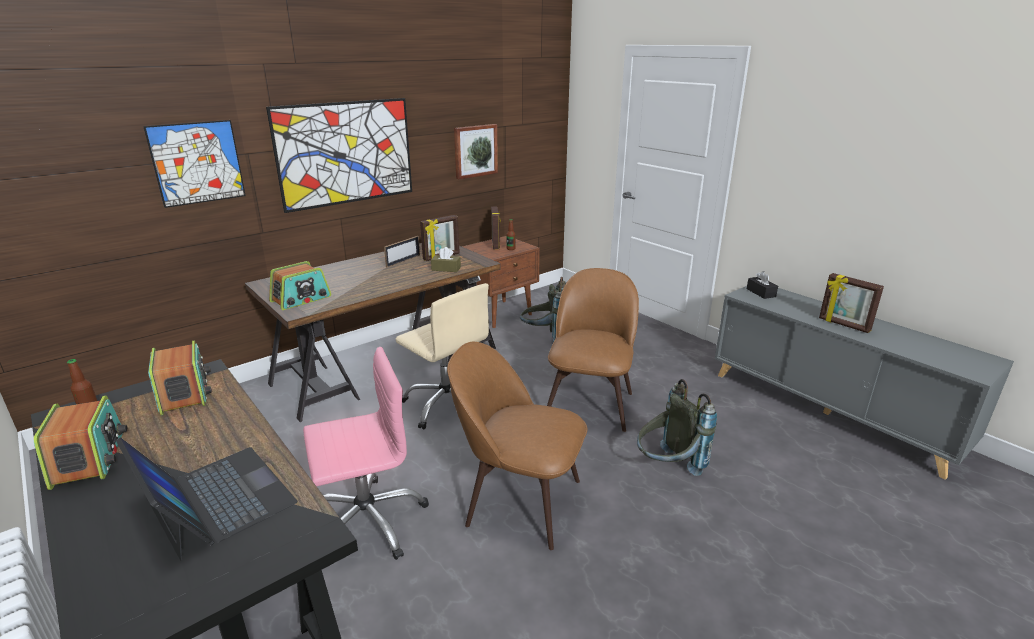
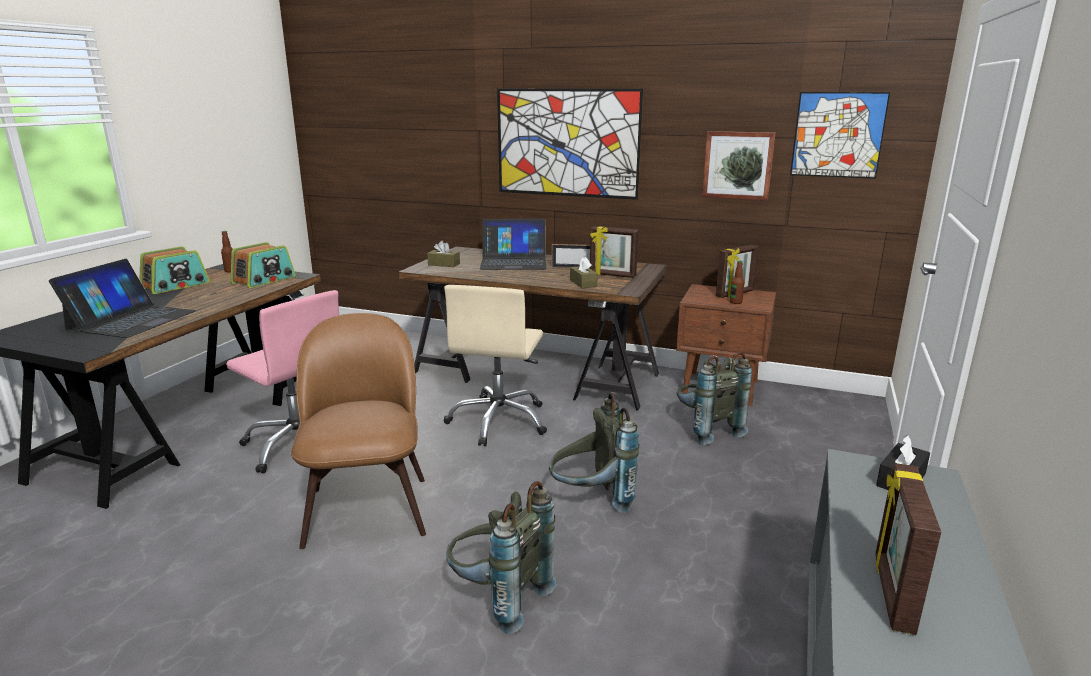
camera: 60 degrees right, 5 degrees down
picture [143,120,246,208] -> picture moved to [790,92,890,179]
radio [269,261,331,310] -> brown tissue box [427,241,460,267]
brown chair [547,268,639,432] -> grey backpack [549,392,639,513]
none -> laptop [480,219,547,270]

